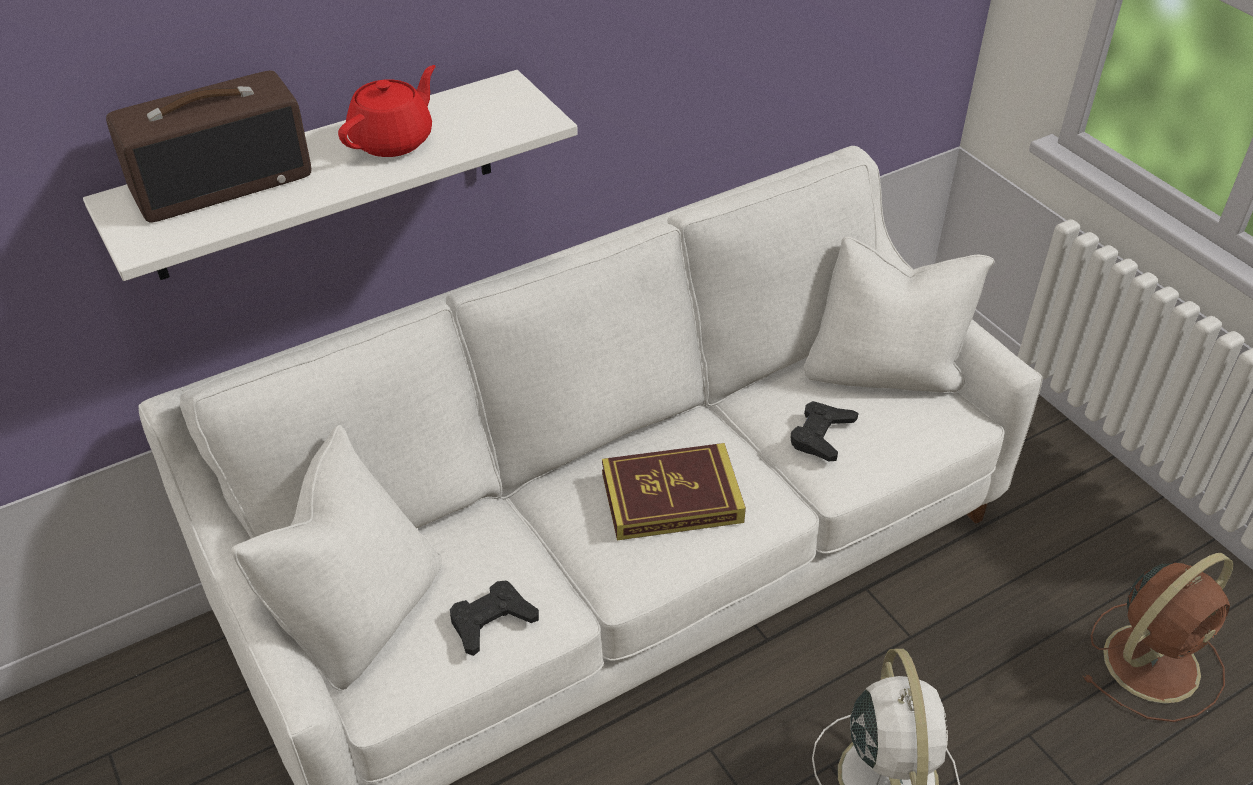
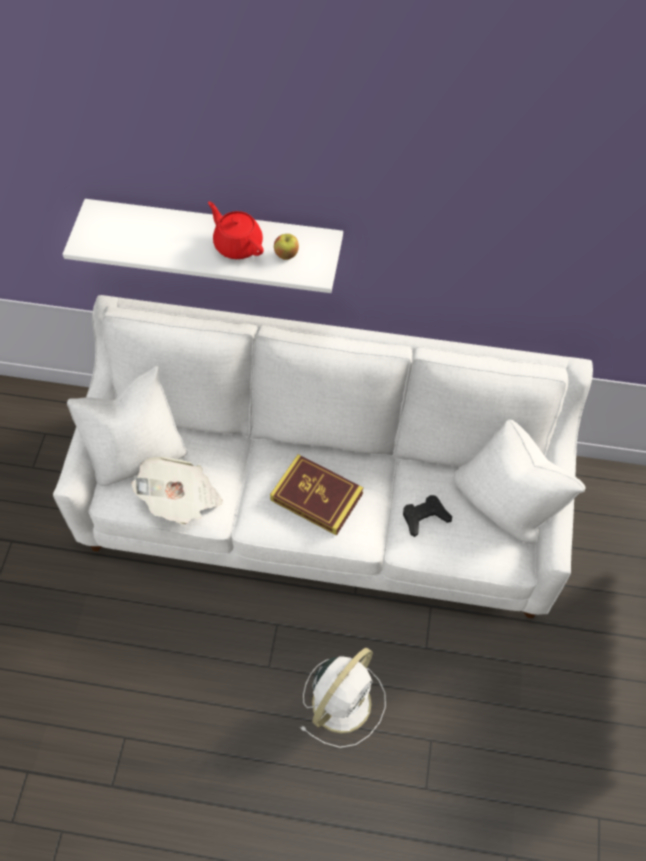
camera: 40 degrees right, 15 degrees up
radio [106,70,311,223] -> none
red teapot [338,65,436,157] -> red teapot turned 120 degrees counterclockwise [208,201,264,259]
black game controller [450,581,539,656] -> newspaper [131,457,223,524]
brown fan [1083,553,1233,722] -> none
none -> apple [274,234,299,260]

